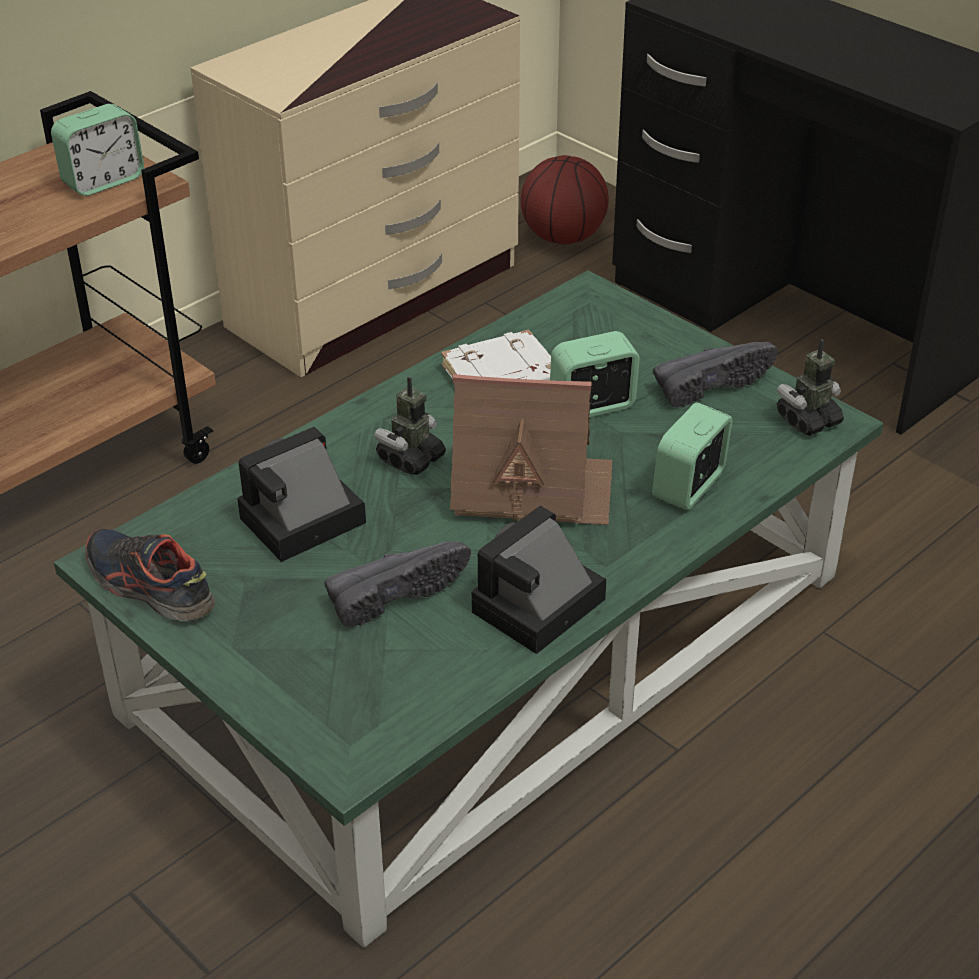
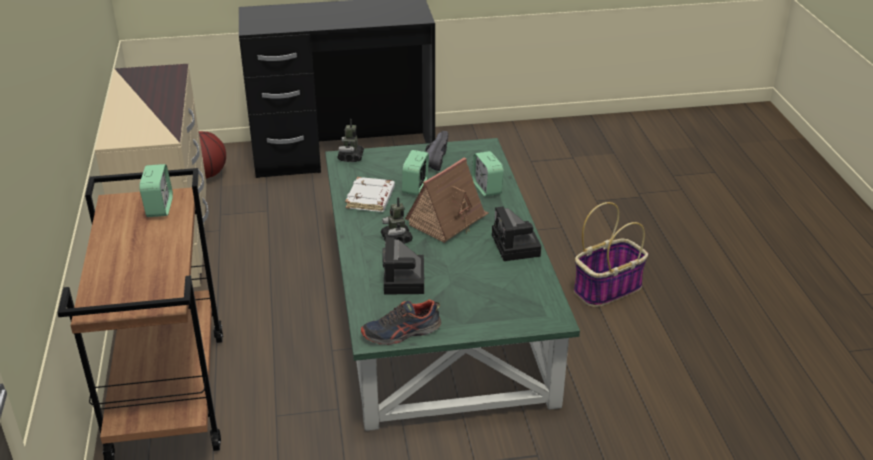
camera: 55 degrees left, 5 degrees down
black shoe [325,541,471,628] -> none
toy robot [777,339,844,436] -> toy robot moved to [337,119,364,162]
none -> basket [574,202,648,307]

